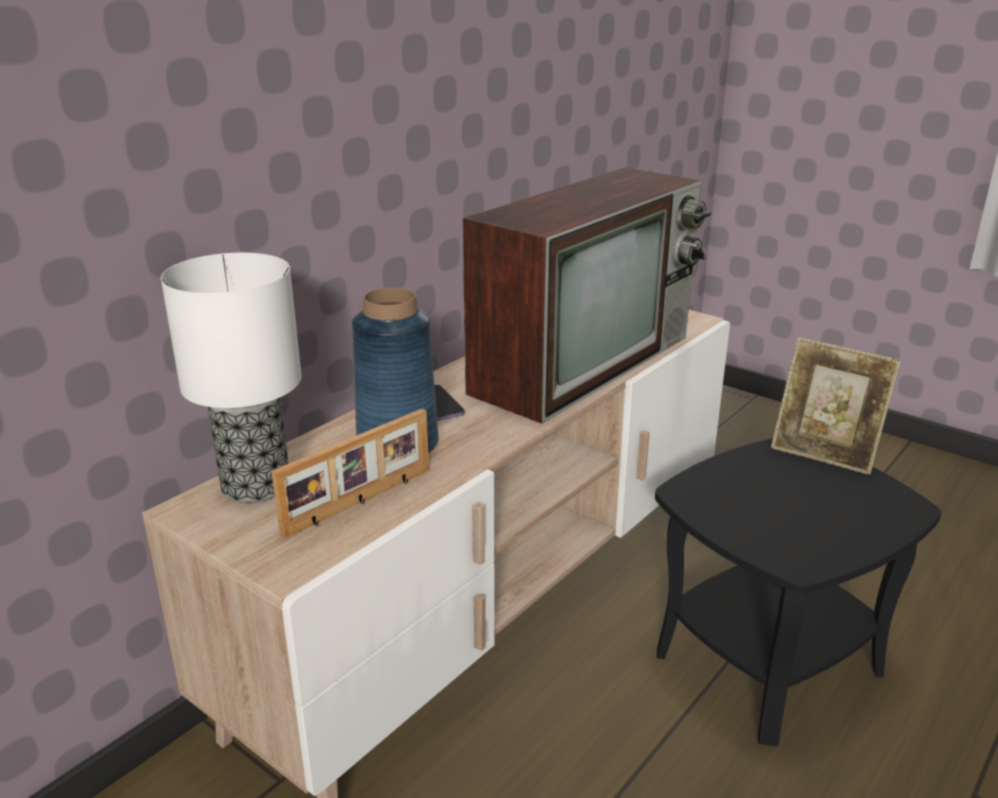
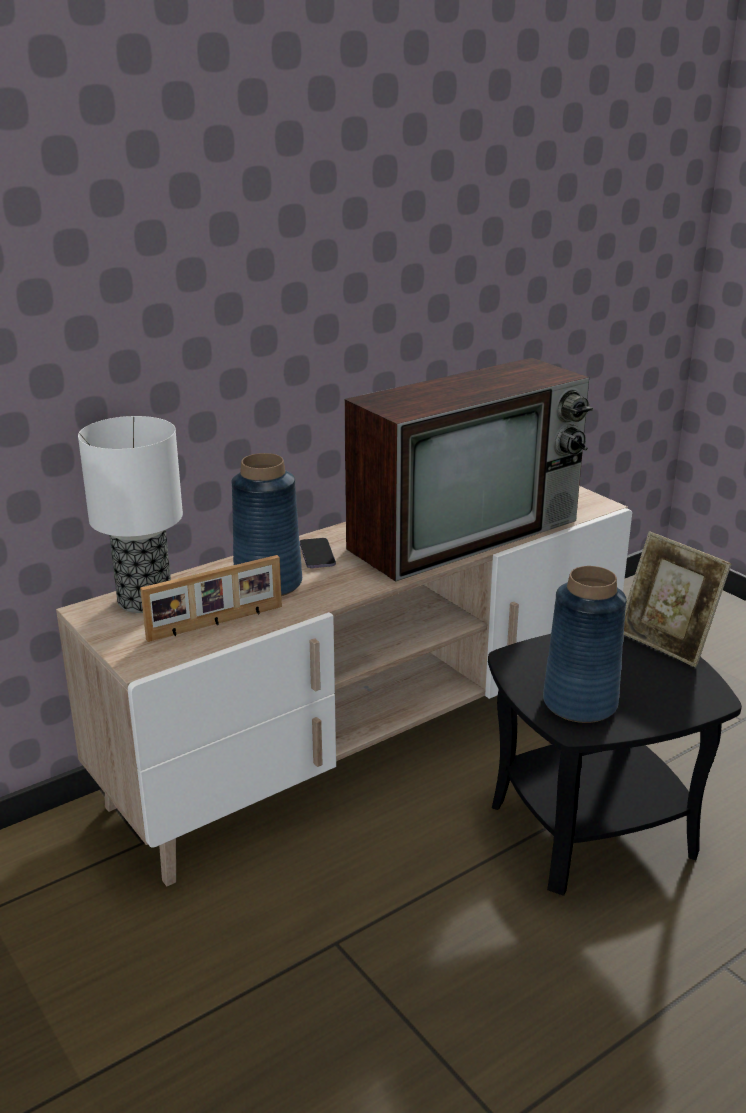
camera: 15 degrees right, 0 degrees up
none -> blue vase [543,566,627,723]

